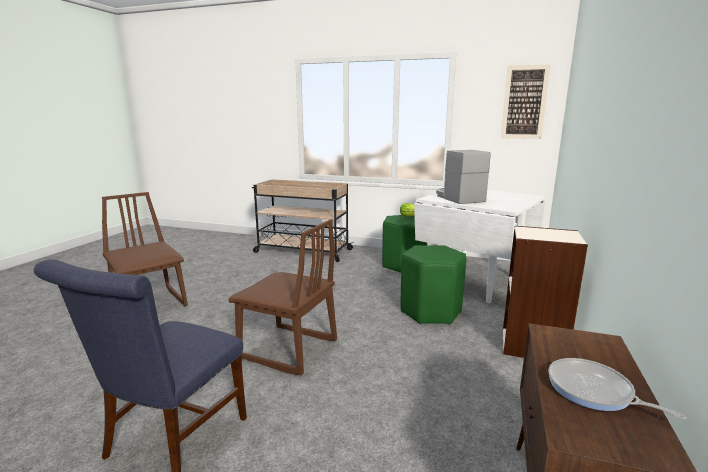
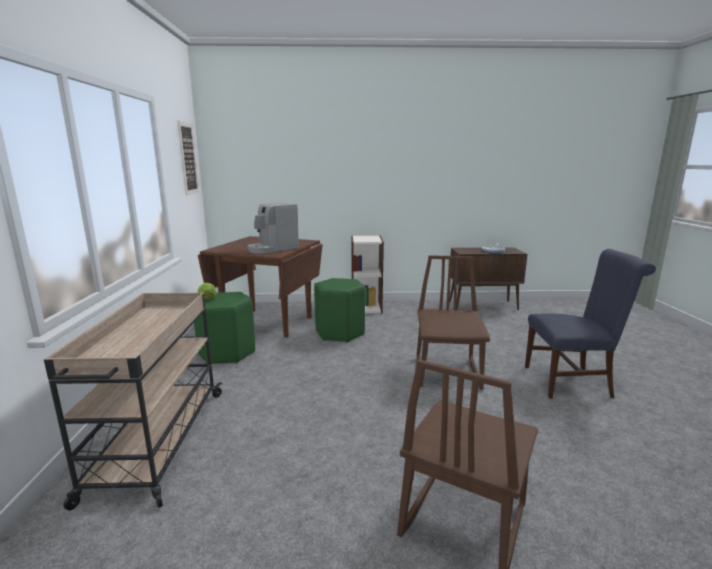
camera: 110 degrees left, 0 degrees up
white dining table [414,190,546,303] -> brown dining table [198,236,323,337]

